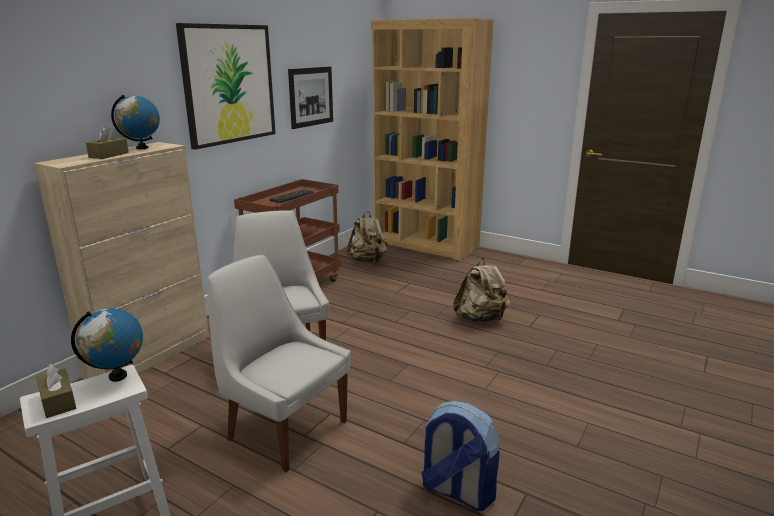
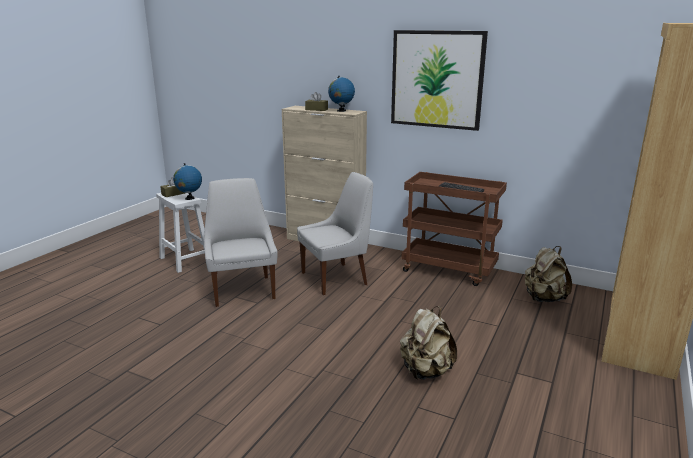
camera: 85 degrees right, 0 degrees up
white chair [207,255,350,472] -> white chair turned 45 degrees counterclockwise [204,178,277,307]
picture [288,67,333,129] -> none
backpack [421,401,499,511] -> none

